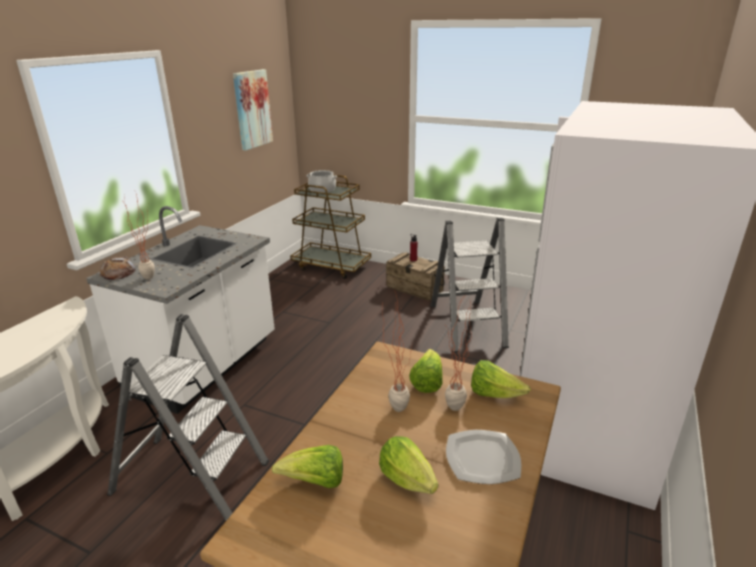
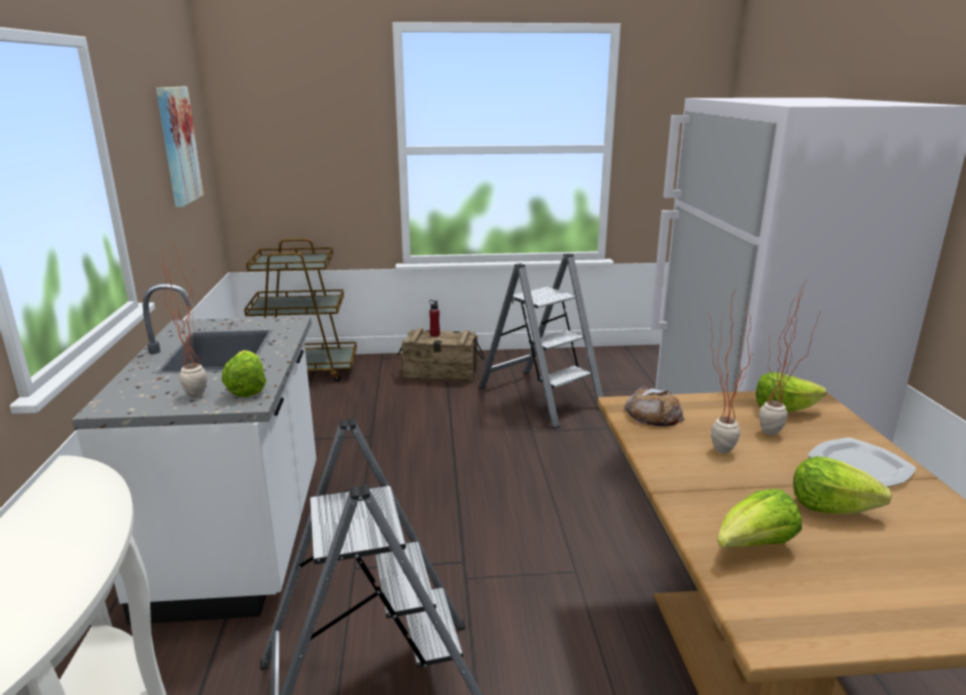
camera: 30 degrees left, 5 degrees down
bread [100,256,135,280] -> bread moved to [624,387,684,427]
cooking pot [307,170,337,193] -> none
lettuce [409,349,443,393] -> lettuce moved to [222,350,266,397]

